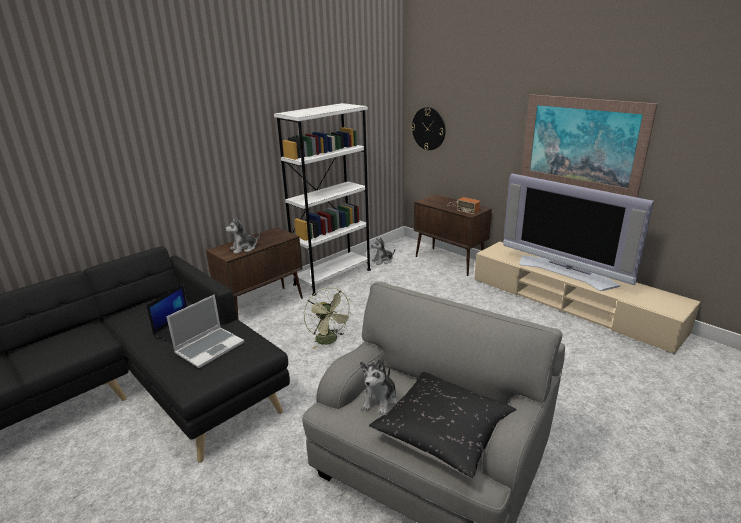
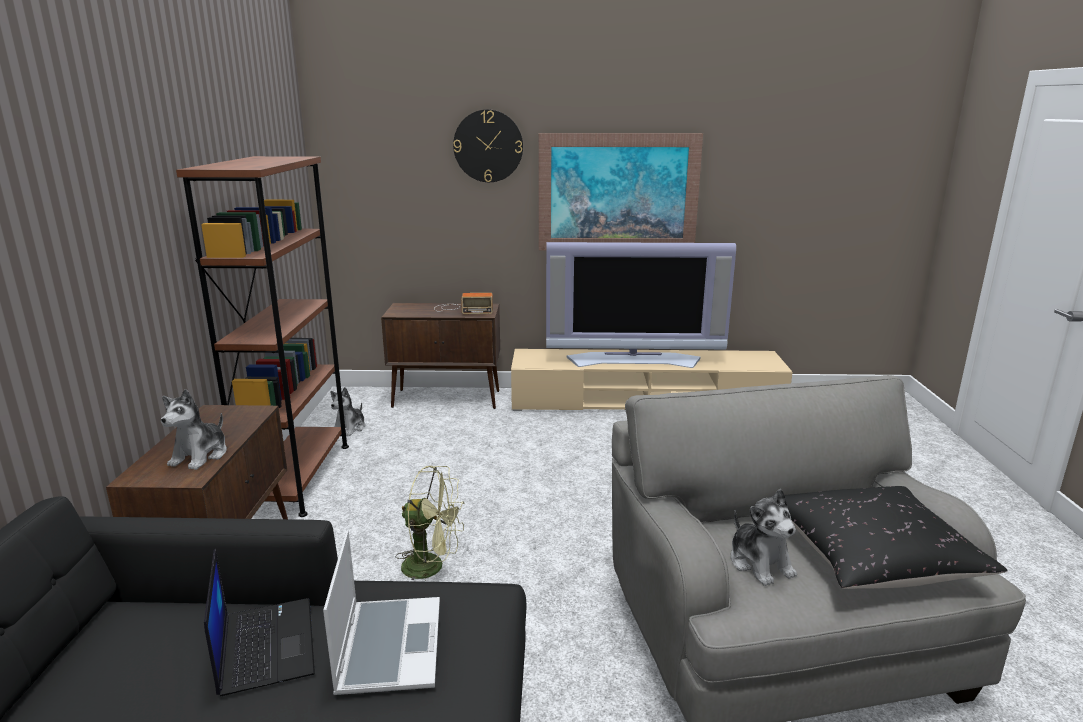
camera: 45 degrees left, 5 degrees down
white bookcase [274,103,371,296] -> brown bookcase [176,156,349,517]
wall clock [411,107,446,150] -> wall clock moved to [453,109,523,182]

